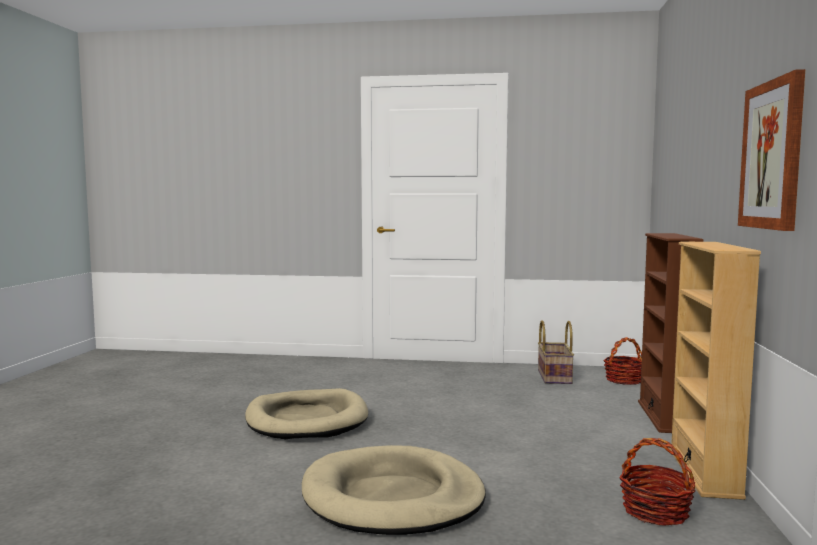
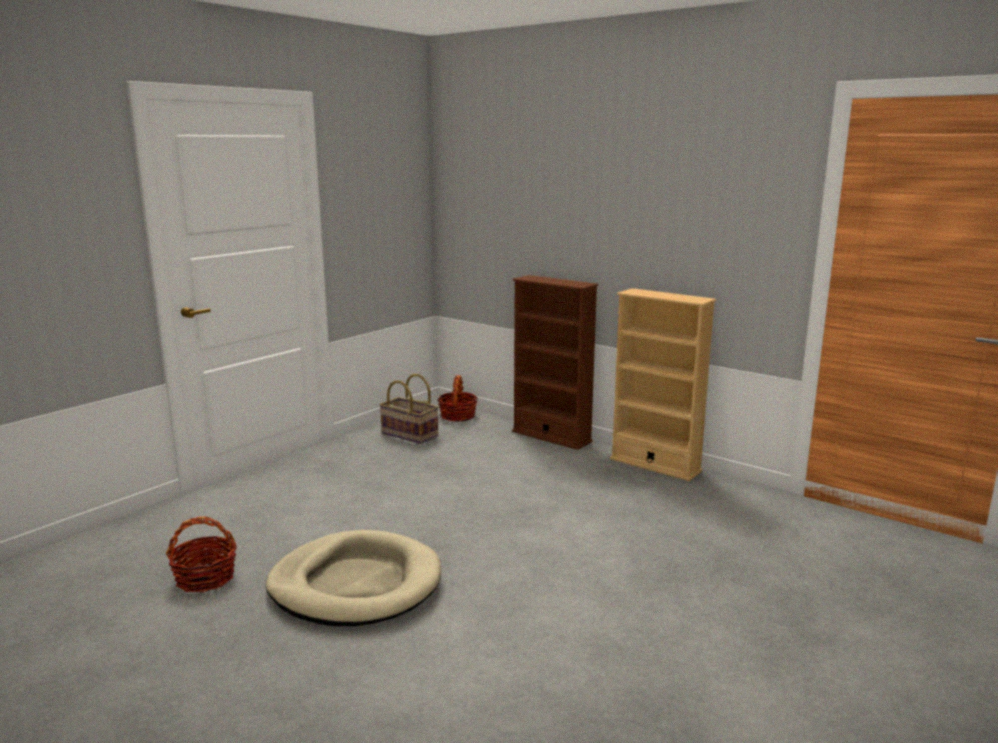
camera: 60 degrees left, 10 degrees up
beige dog bed [302,445,486,535] -> none
basket [619,438,696,526] -> basket moved to [165,517,237,592]
picture [738,69,805,231] -> none

